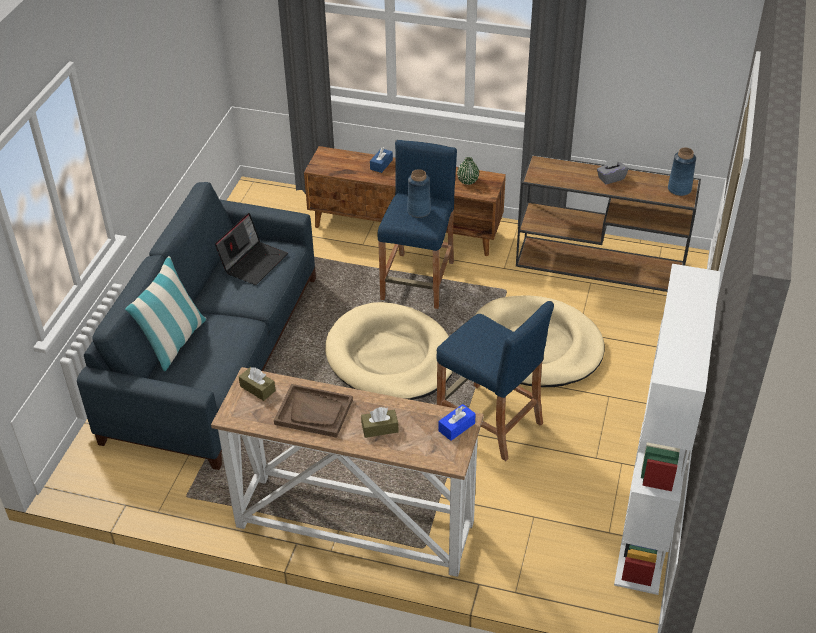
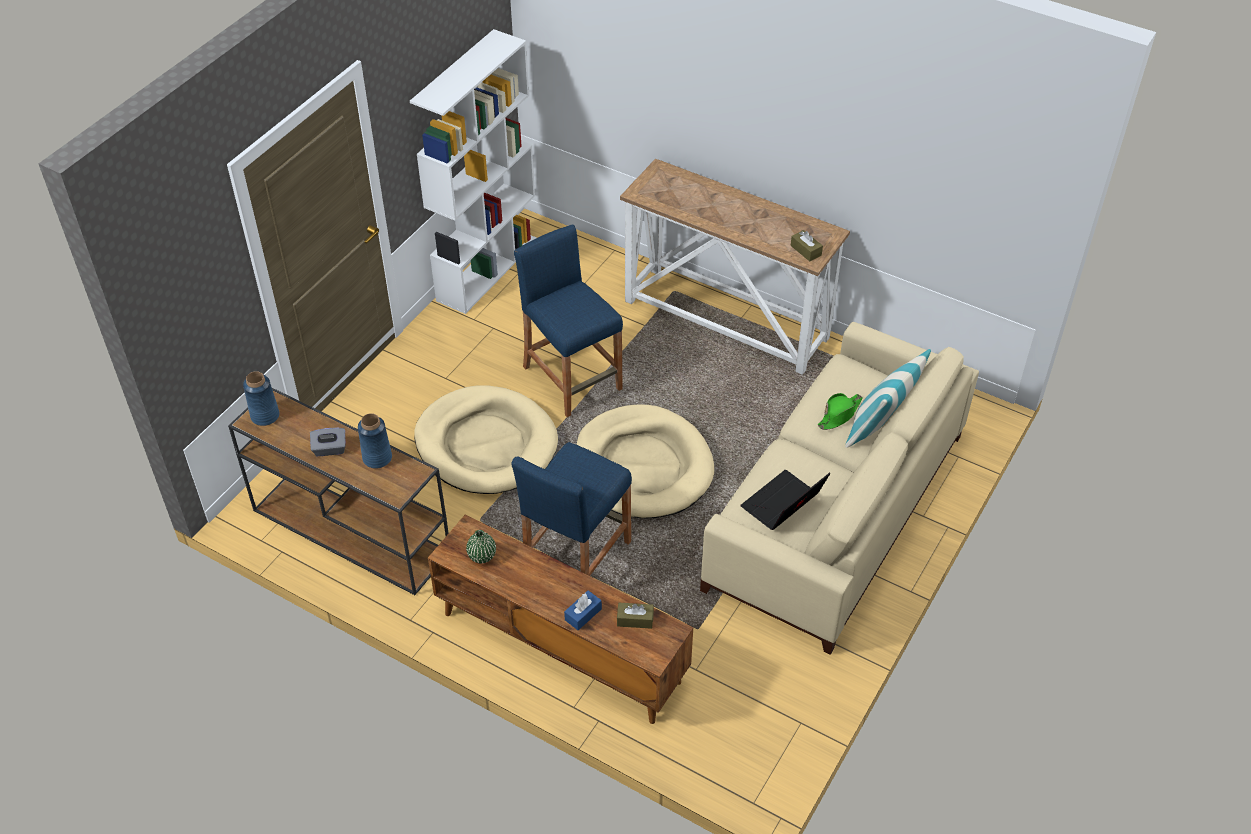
camera: 165 degrees left, 5 degrees up
blue sofa [77,182,316,470] -> beige sofa [700,322,979,655]
brown tray [274,384,353,438] -> none
brown tissue box [361,407,399,438] -> brown tissue box moved to [617,603,654,629]
blue vase [407,169,431,218] -> blue vase moved to [358,413,392,469]
blue tissue box [438,404,476,441] -> none
none -> green hat [818,393,863,430]

